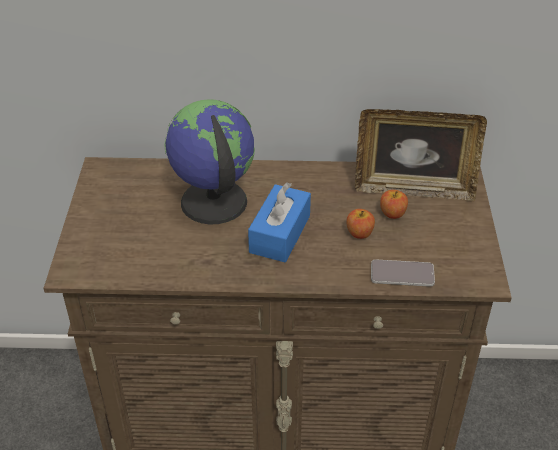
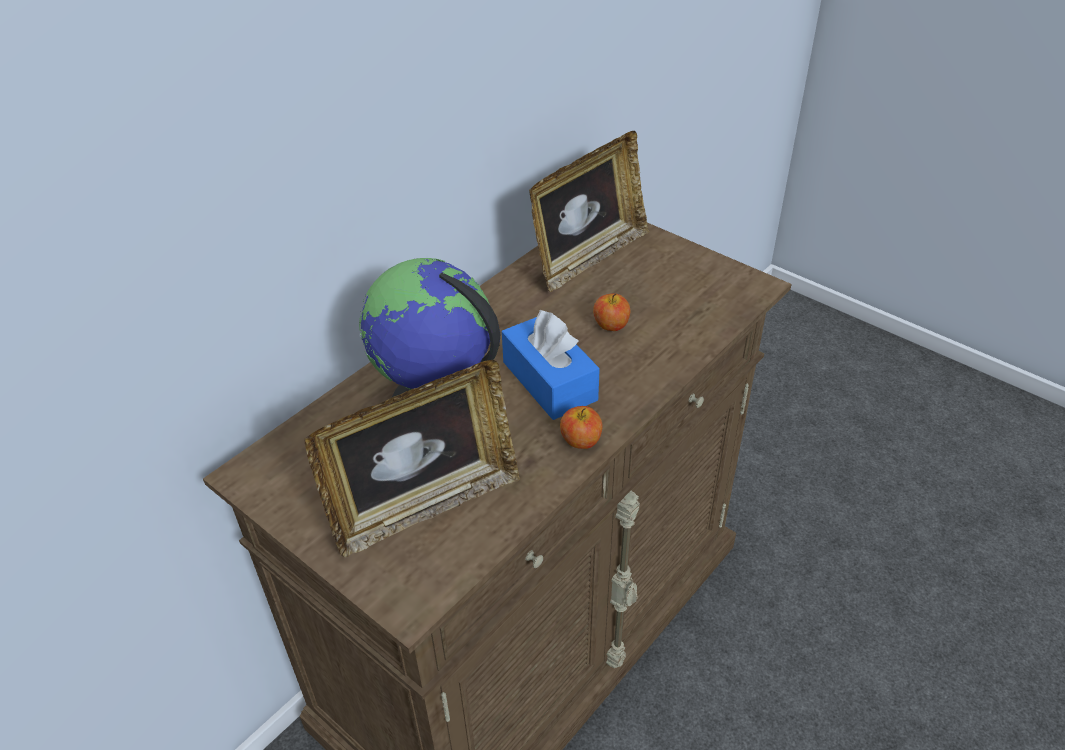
camera: 50 degrees left, 0 degrees up
phone [371,260,435,287] -> none
apple [380,190,408,219] -> apple moved to [560,406,603,449]
none -> picture frame [304,360,520,557]

